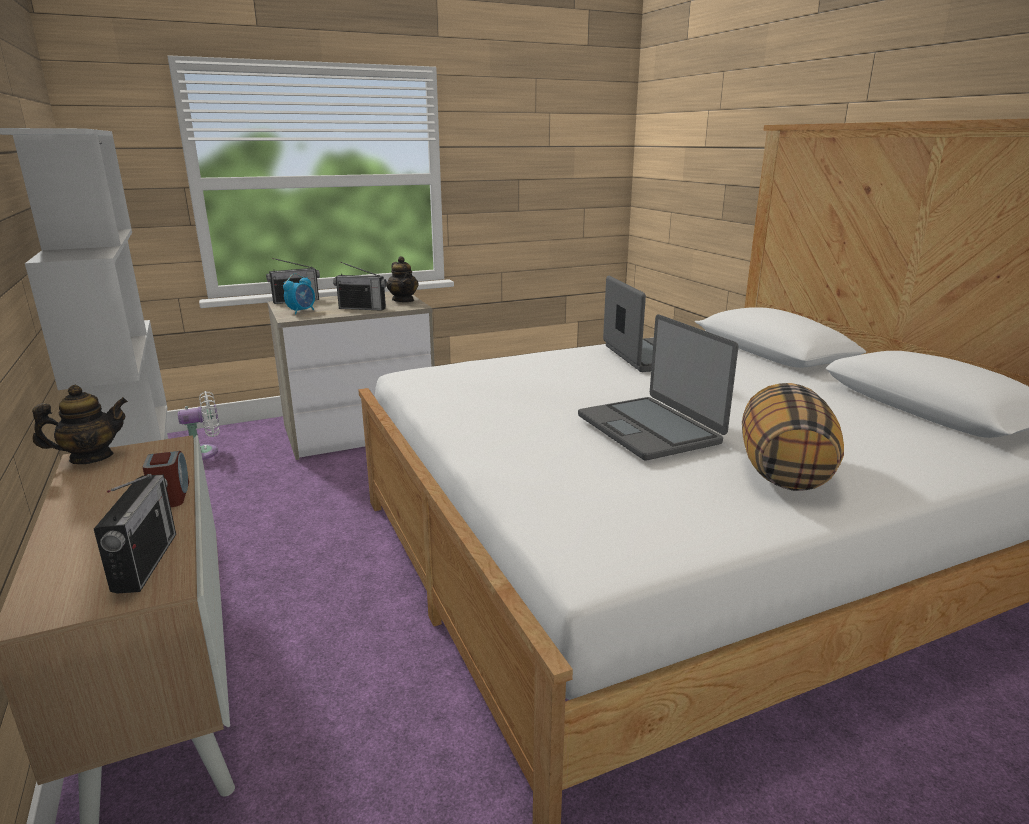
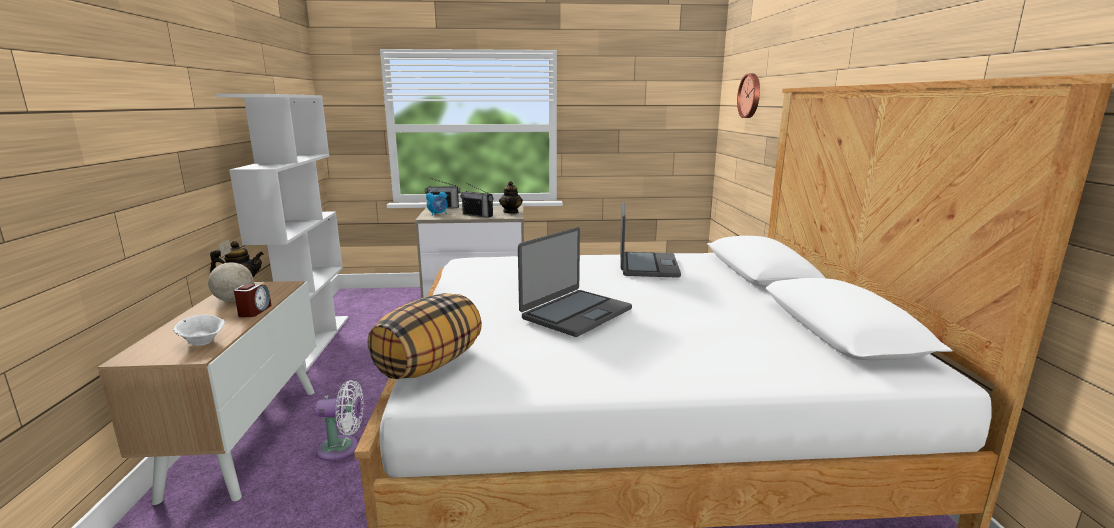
camera: 20 degrees right, 5 degrees down
radio [94,474,176,594] -> white bowl [173,315,225,346]
white fan [178,391,220,460] -> white fan moved to [314,380,364,461]
laptop [578,314,738,461] -> laptop turned 135 degrees counterclockwise [518,227,632,337]
pillow [742,383,844,491] -> pillow moved to [367,293,482,379]
none -> globe [208,240,254,302]
none -> wall clock [737,73,760,118]

